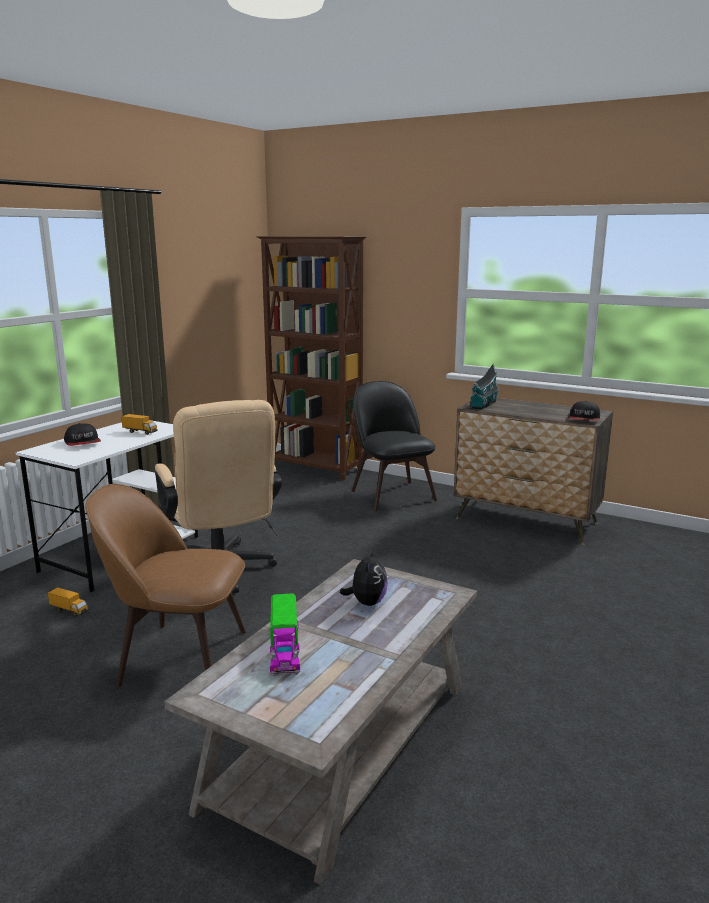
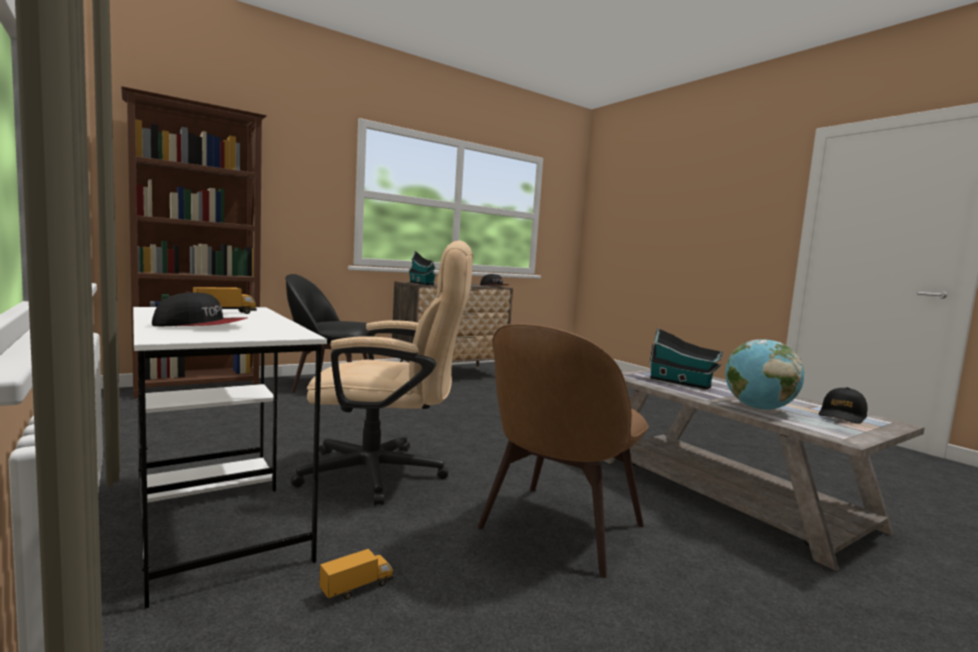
camera: 65 degrees left, 10 degrees down
toy truck [270,593,300,676] -> globe [725,339,804,410]
plush toy [340,549,387,606] -> toy house [649,328,723,390]
none -> black cap [819,387,867,424]

